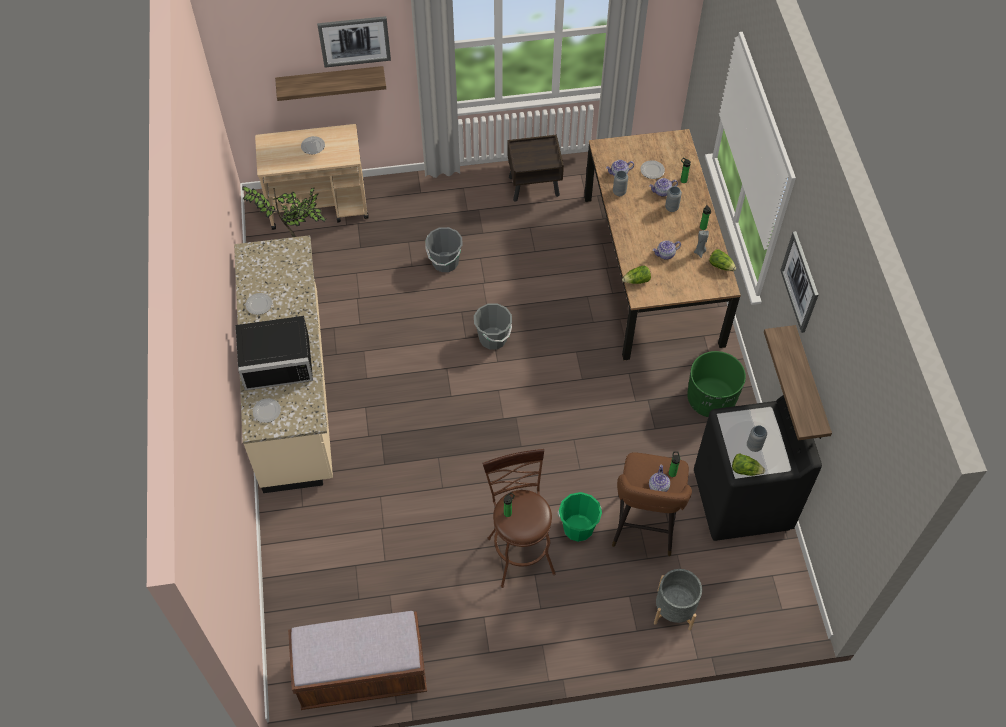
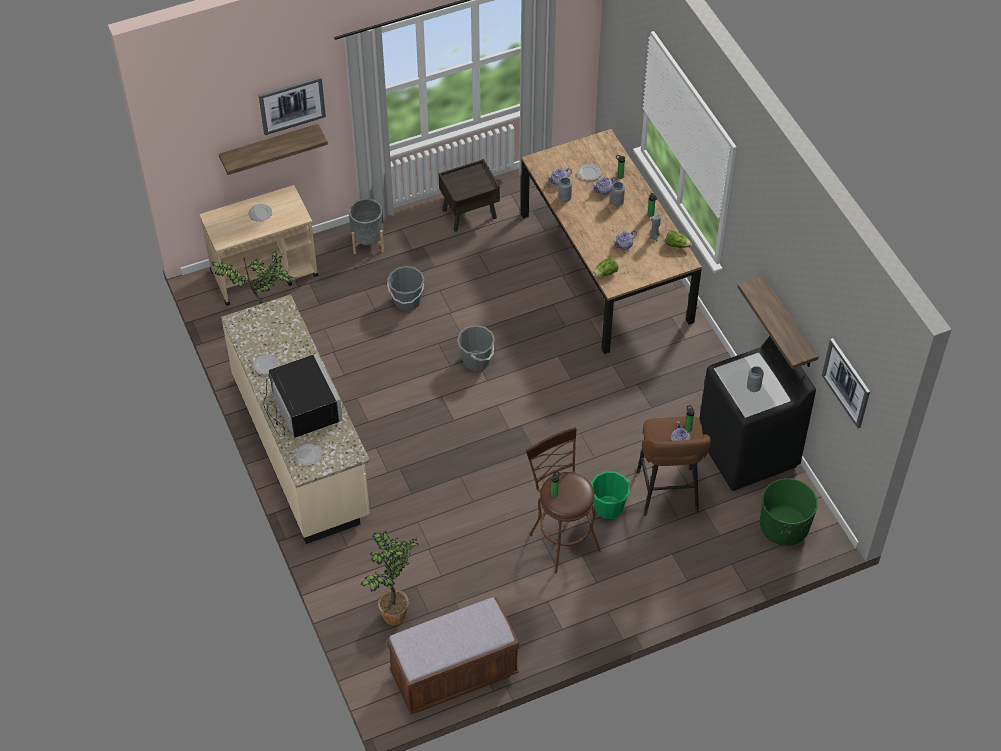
camera: 15 degrees left, 5 degrees down
black microwave [236,315,313,390] -> black microwave turned 90 degrees counterclockwise [264,353,343,438]
grey planter [654,569,702,630] -> grey planter moved to [349,199,384,254]
green planter [687,351,746,417] -> green planter moved to [760,478,818,546]
lettuce [732,453,765,476] -> none
picture [780,231,819,333] -> picture moved to [822,338,870,428]
none -> potted plant [360,531,419,625]

